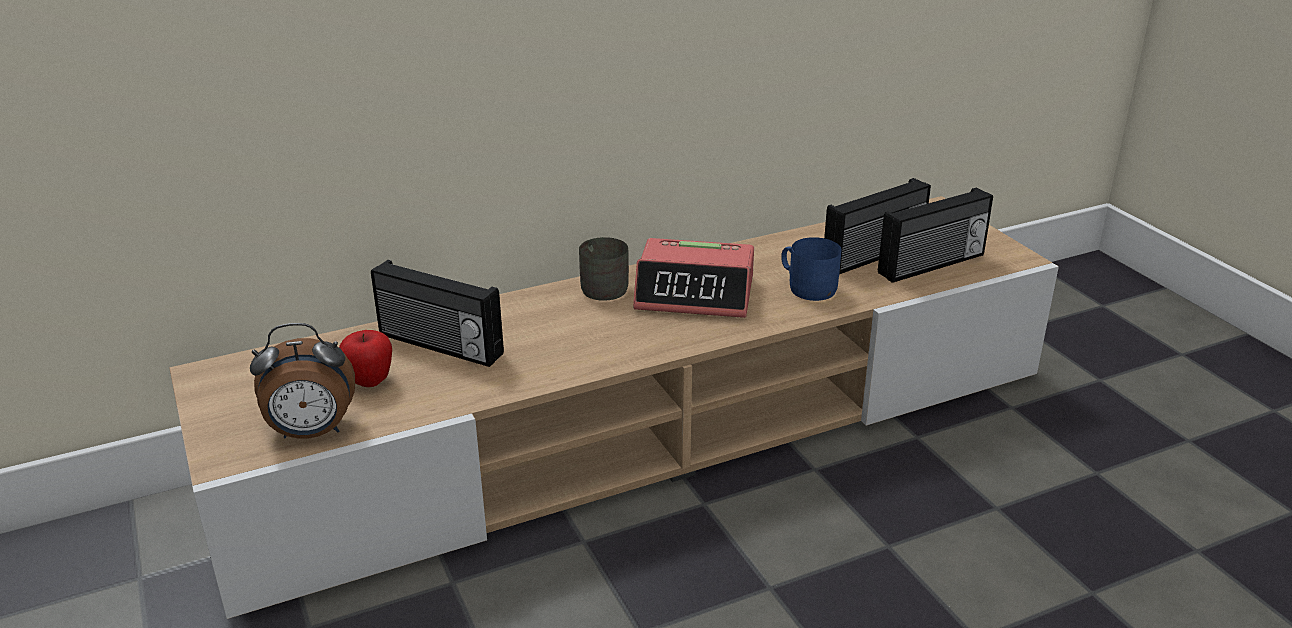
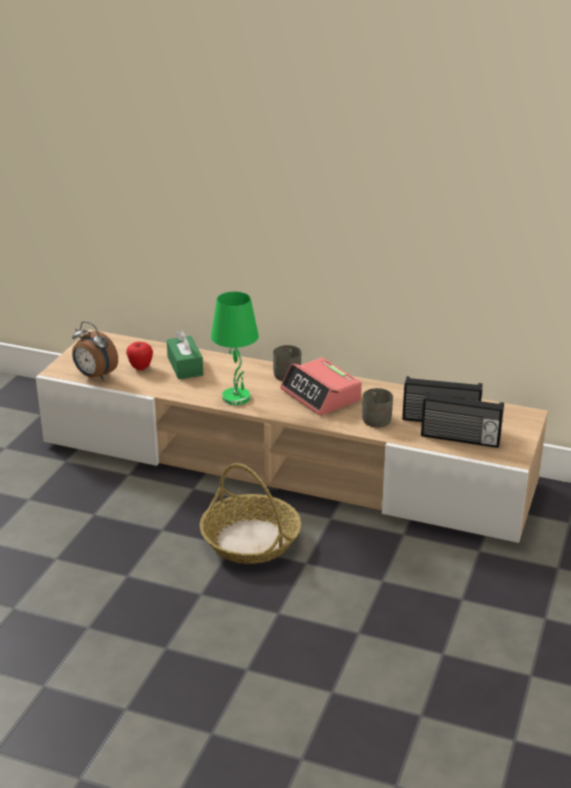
camera: 45 degrees right, 0 degrees up
radio [371,260,504,367] -> green tissue box [167,330,203,379]
blue mug [781,237,842,301] -> grey mug [362,388,393,428]
none -> basket [200,463,301,564]
none -> green table lamp [211,292,259,405]

